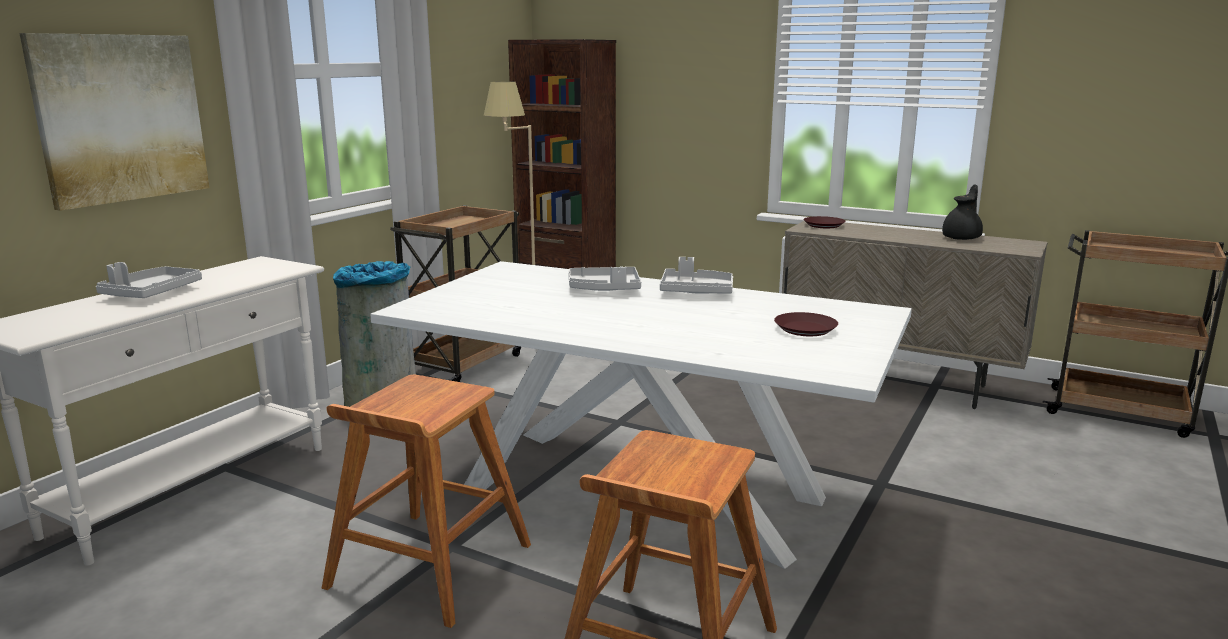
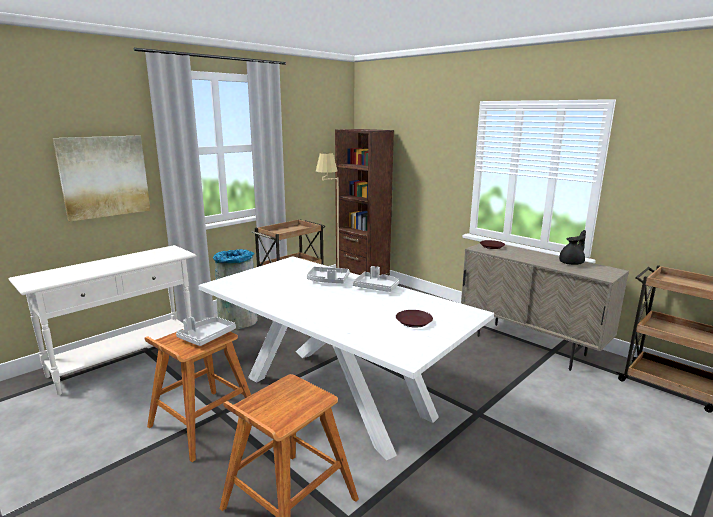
camera: 15 degrees right, 0 degrees up
grey tray [96,262,202,298] -> grey tray moved to [176,317,236,346]

